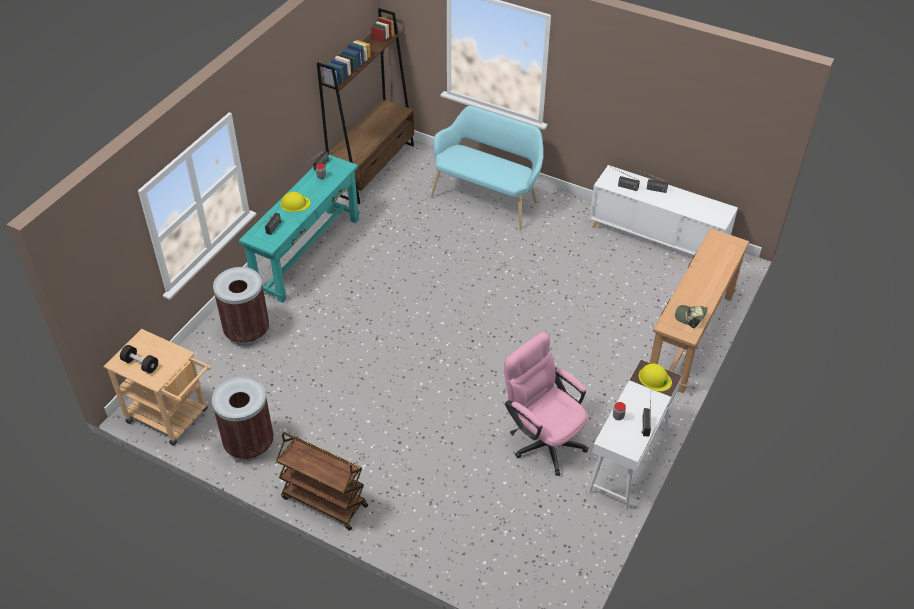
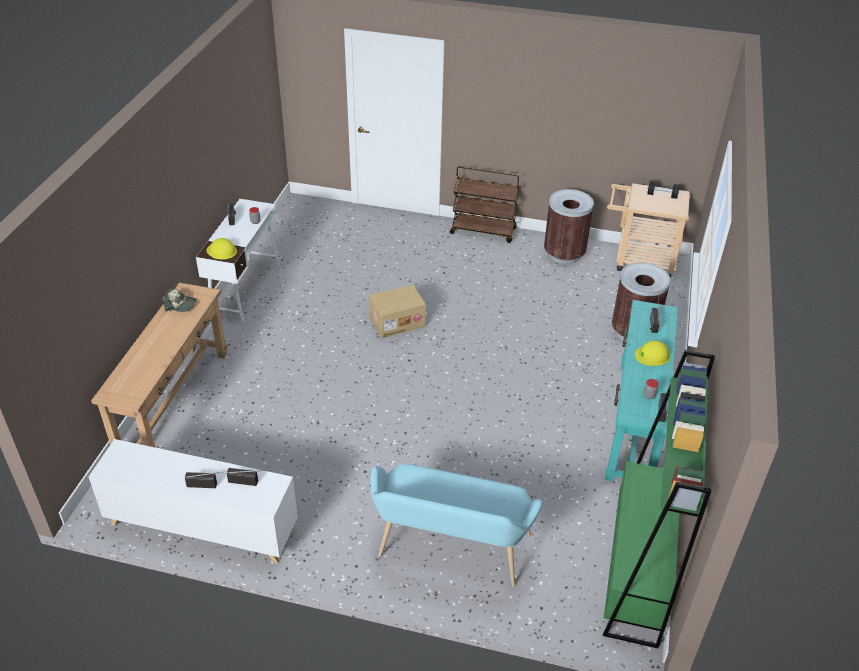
camera: 165 degrees right, 5 degrees down
brown bookcase [317,8,414,204] -> green bookcase [603,350,715,648]
pink office chair [504,332,588,476] -> none
none -> cardboard box [369,285,426,338]

